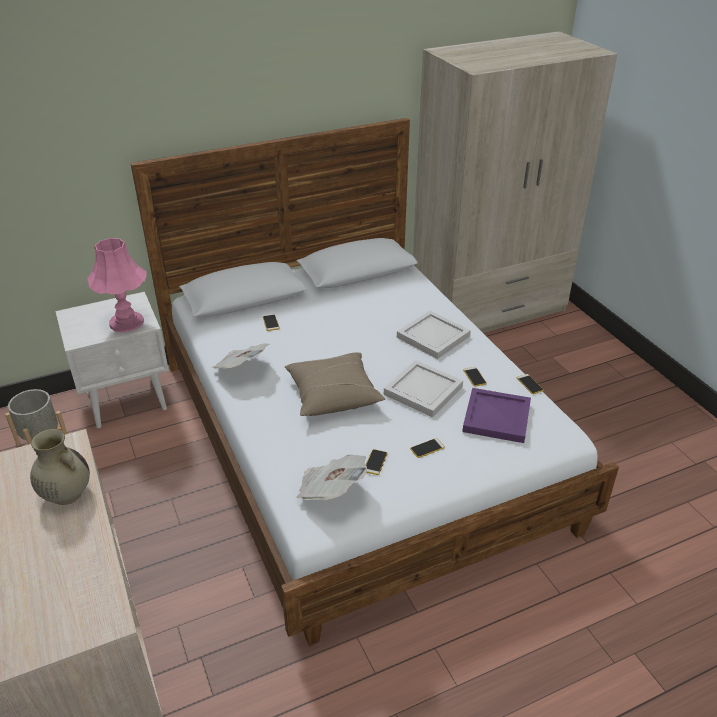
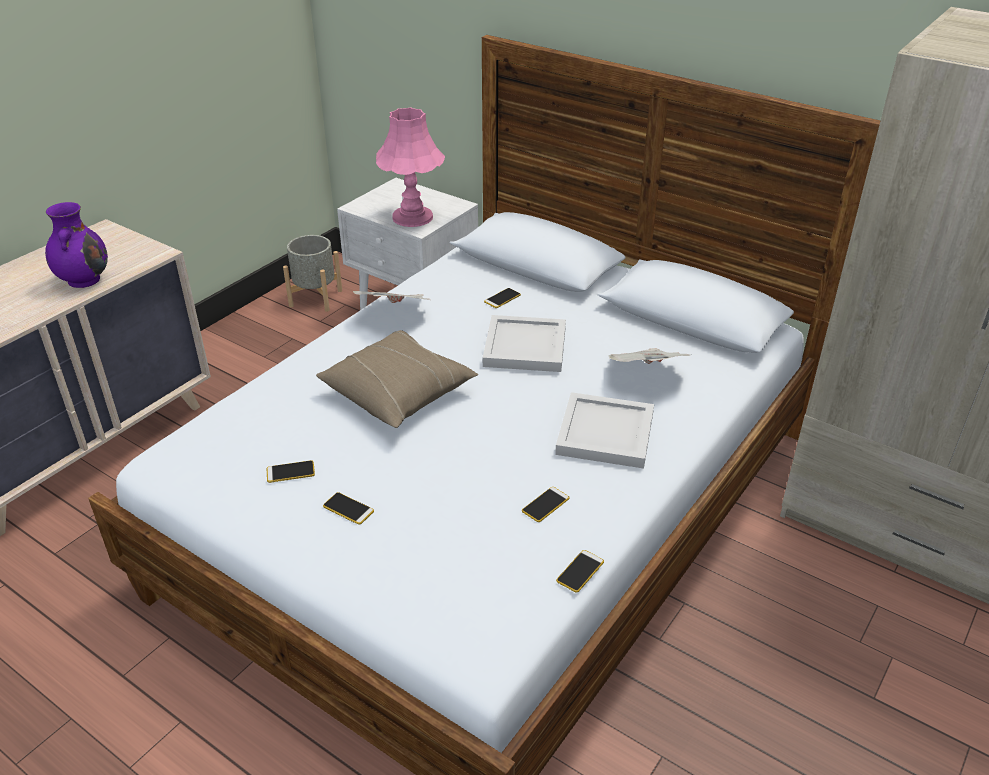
camera: 60 degrees right, 0 degrees up
beige vase [30,429,90,505] -> purple vase [45,202,108,288]
newspaper [297,454,367,500] -> newspaper moved to [608,348,690,364]
white tray [384,360,463,417] -> white tray moved to [483,315,566,372]
purple tray [462,388,531,443] -> none

